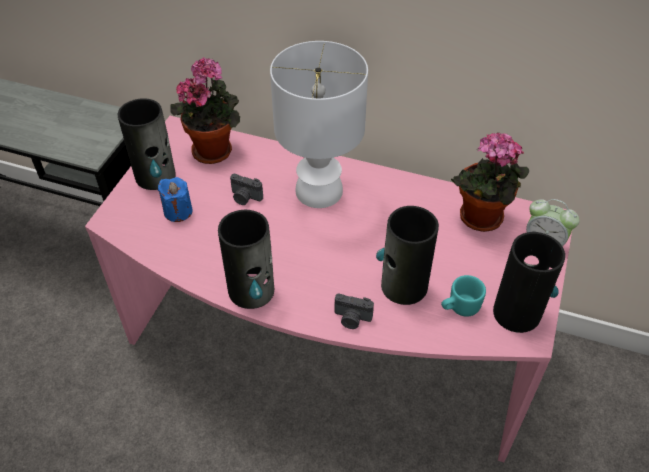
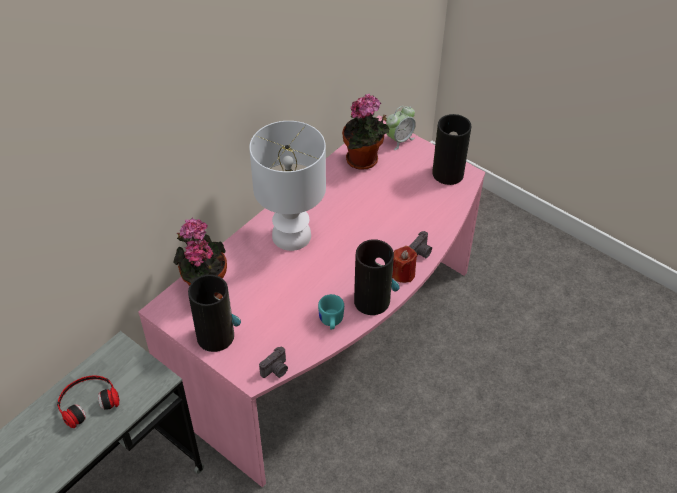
camera: 70 degrees left, 0 degrees up
blue candle [158,177,193,222] -> none
camera [230,173,263,205] -> camera moved to [259,346,288,378]
vase [376,206,439,305] -> none
turquoise mug [441,275,486,317] -> turquoise mug moved to [318,294,344,329]
none -> headphones [57,376,120,428]
none -> red candle [392,246,417,283]

